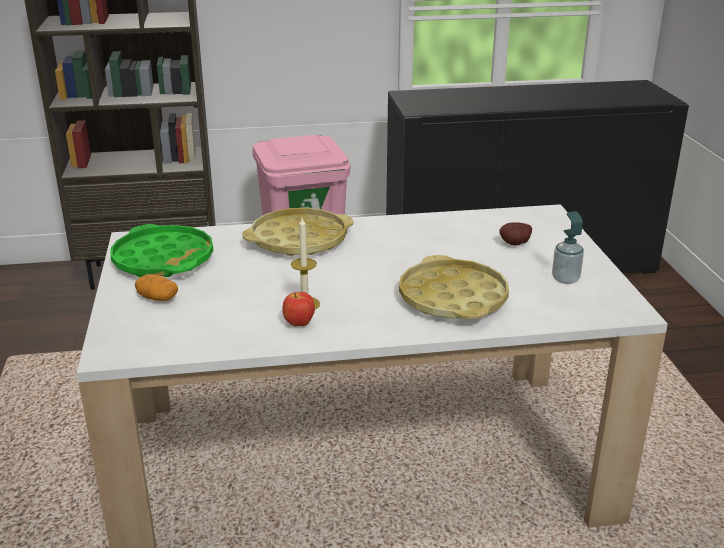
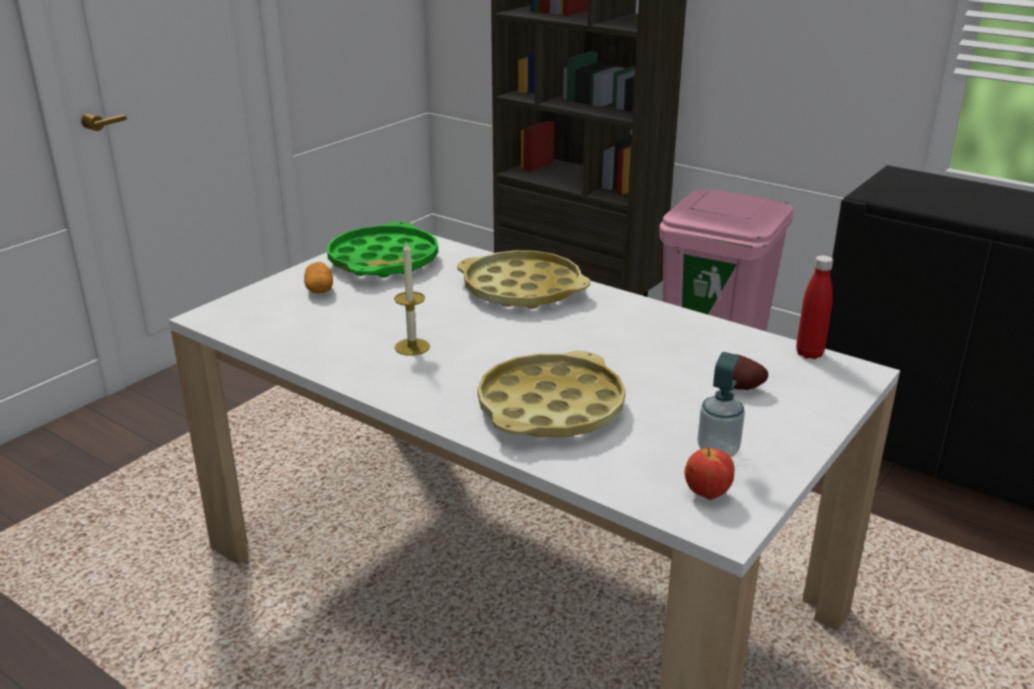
camera: 45 degrees right, 0 degrees up
apple [282,292,315,326] -> apple moved to [684,448,734,500]
none -> red bottle [796,255,833,359]

